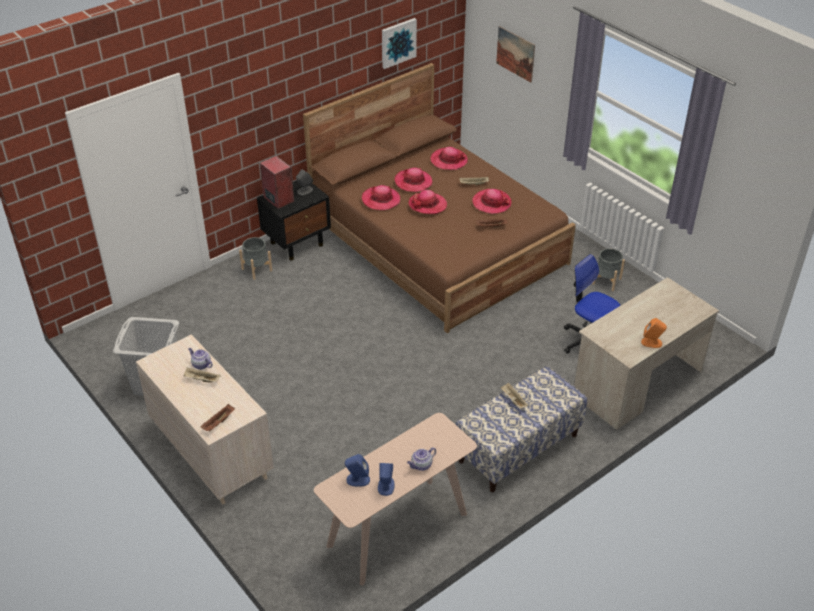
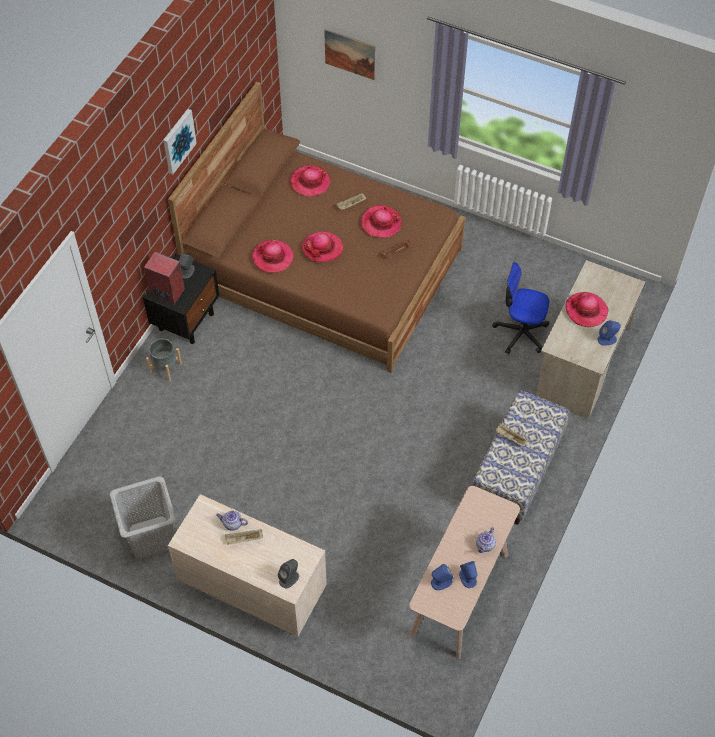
camera: 25 degrees left, 15 degrees up
brown tray [200,404,235,432] -> grey speaker [278,559,299,588]
picture [382,18,417,69] -> picture moved to [163,109,197,175]
hat [395,168,432,192] -> hat moved to [566,292,608,327]
grey planter [592,248,625,291] -> none
orange speaker [641,318,667,348] -> blue speaker [598,320,621,346]

